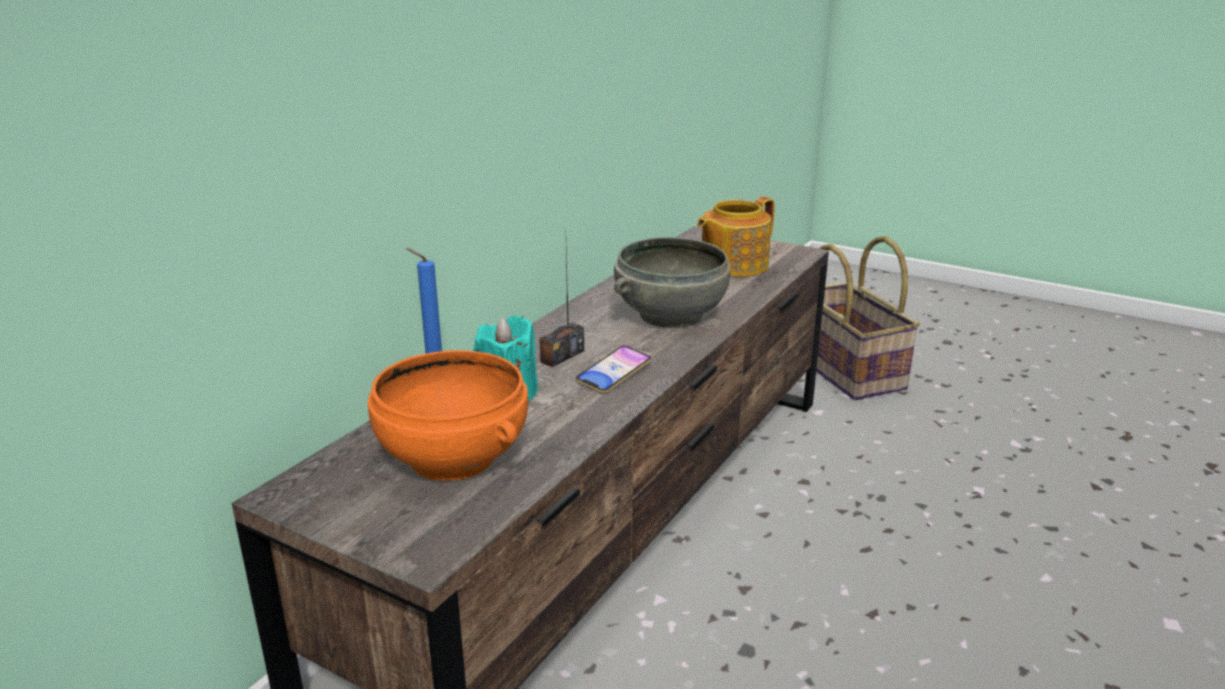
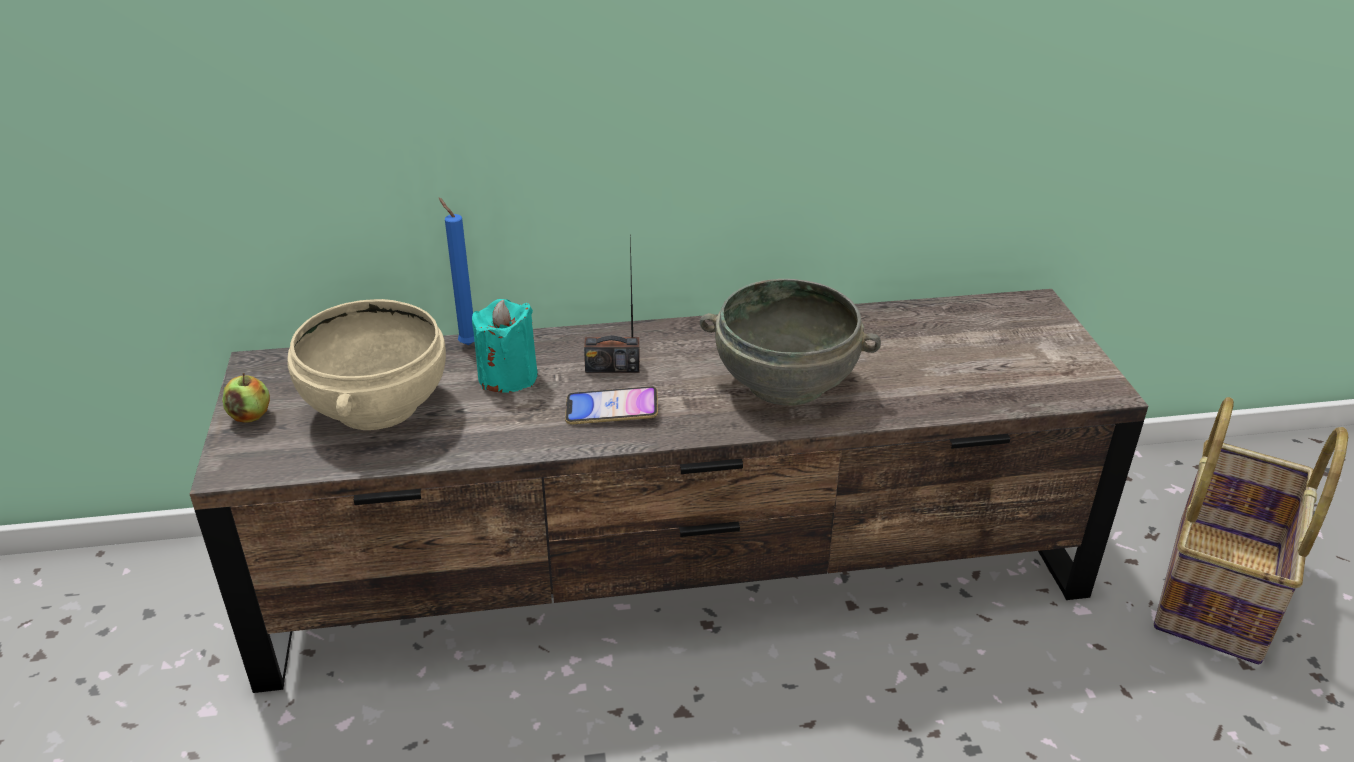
camera: 50 degrees right, 10 degrees up
orange bowl [368,350,528,481] -> beige bowl [287,299,446,430]
teapot [697,197,775,277] -> none
none -> apple [222,373,270,423]

